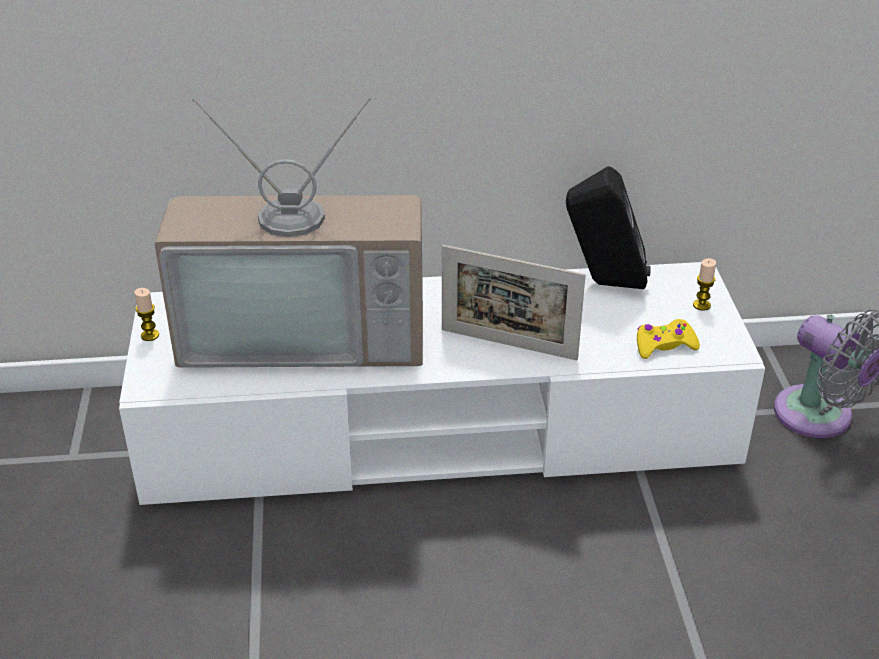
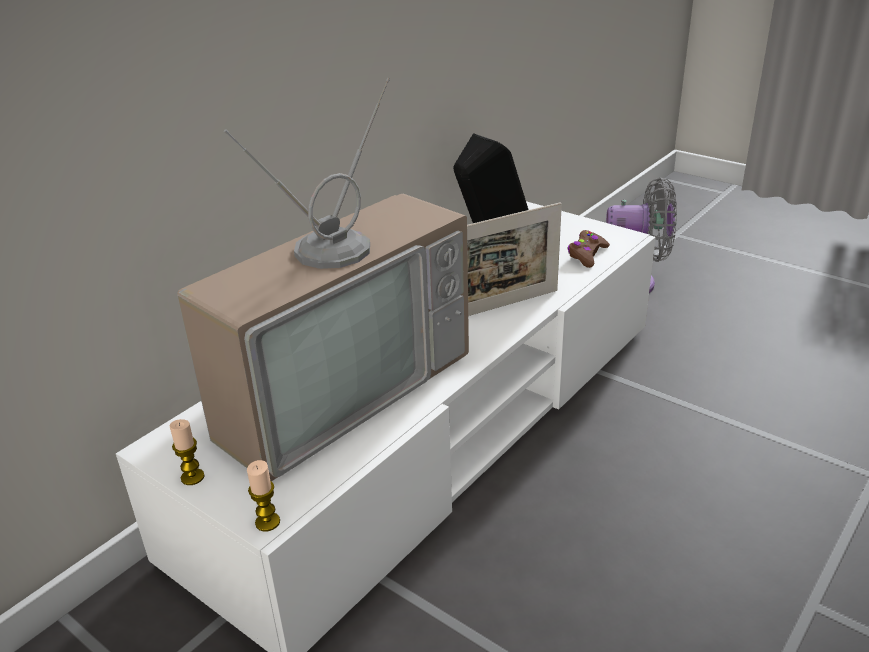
camera: 45 degrees left, 5 degrees down
yellow game controller [637,319,700,359] -> brown game controller [567,230,610,268]
candle [693,258,716,311] -> candle moved to [247,460,280,531]

